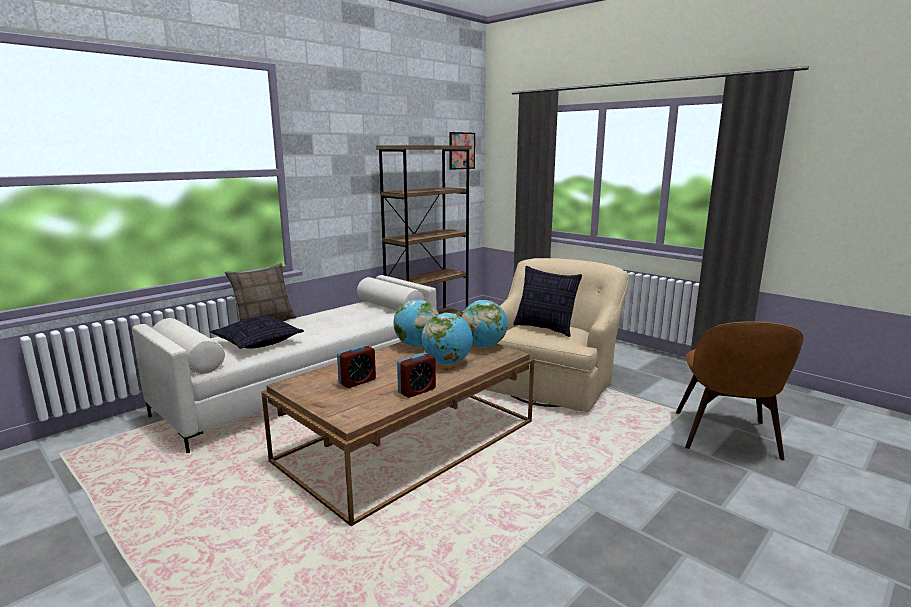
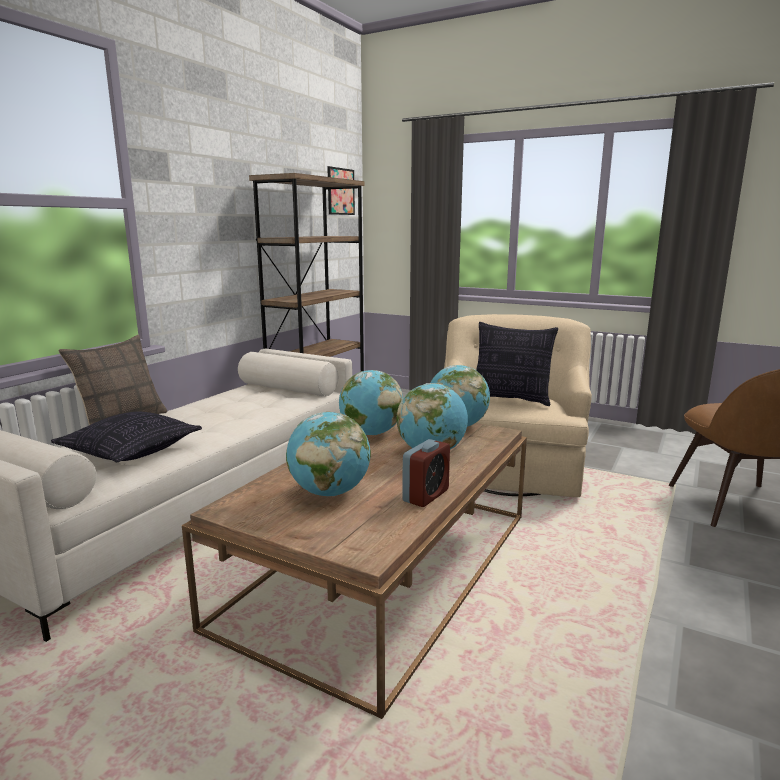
camera: 15 degrees left, 0 degrees up
alarm clock [337,345,376,388] -> globe [286,412,371,496]

